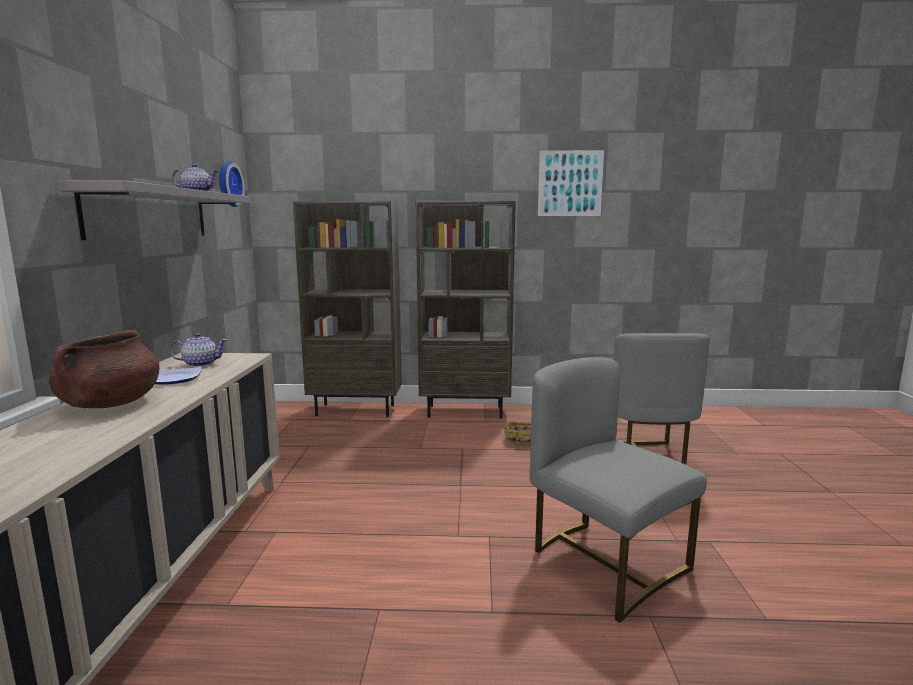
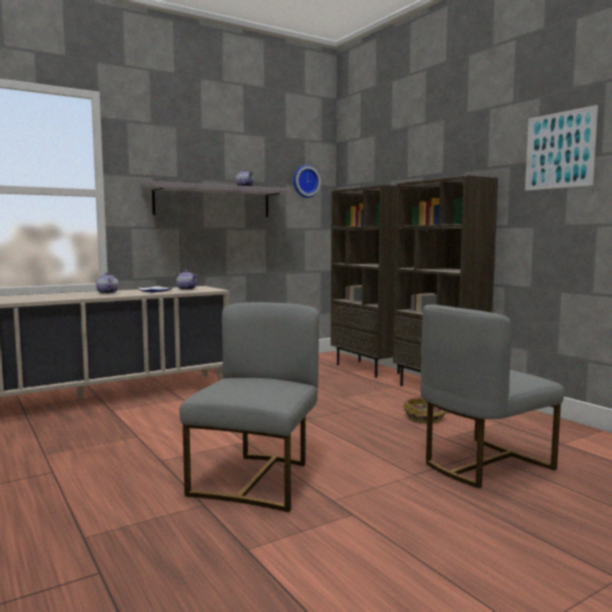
camera: 55 degrees right, 5 degrees down
brown cooking pot [49,330,159,408] -> teapot [96,272,119,294]

